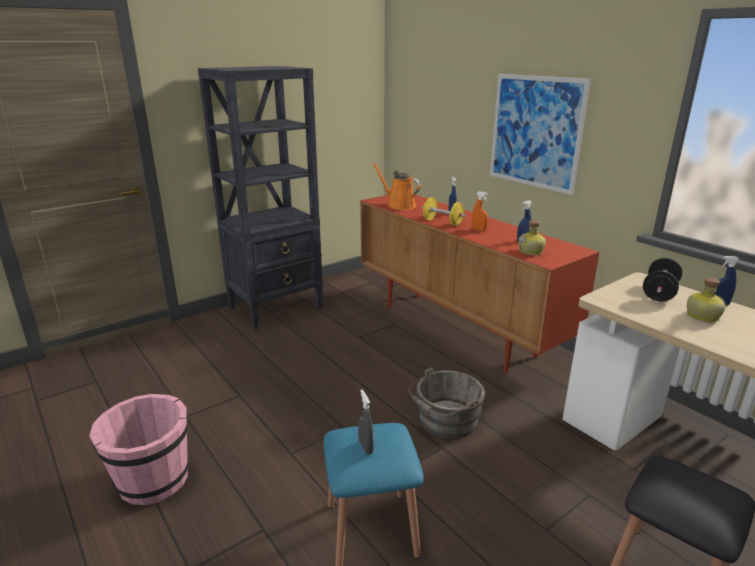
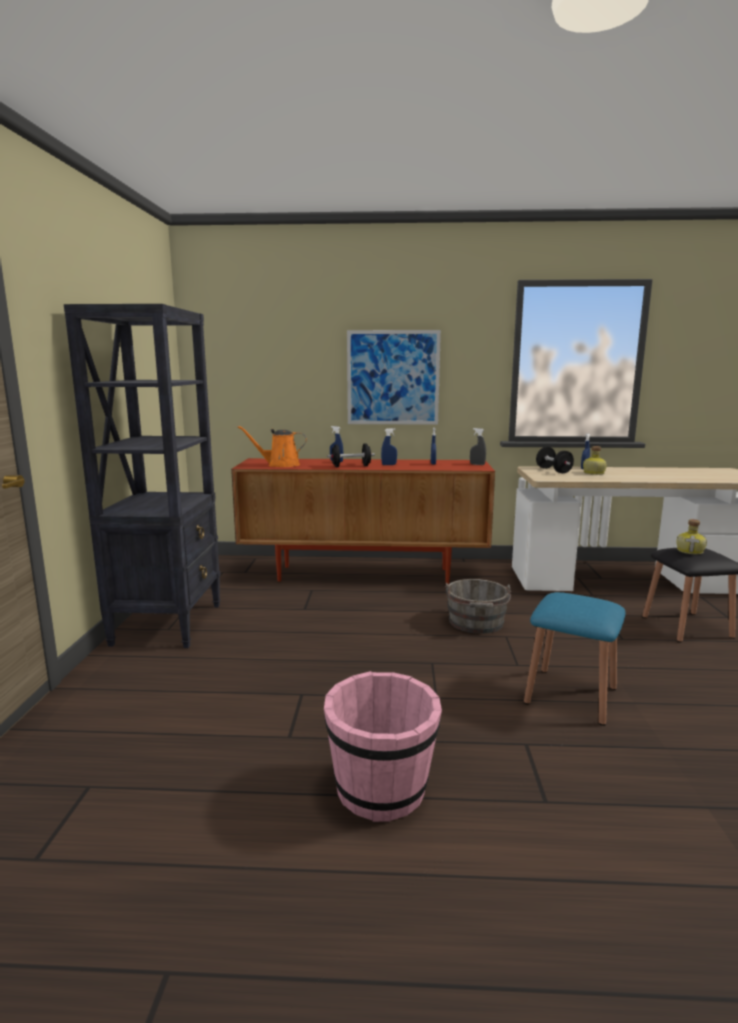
camera: 50 degrees left, 10 degrees down
grey spray bottle [358,390,374,455] -> grey spray bottle moved to [470,428,486,465]
yellow dumbbell [422,197,466,226] -> black dumbbell [327,444,375,467]
orange spray bottle [472,191,488,231] -> blue spray bottle [381,428,397,465]
bottle [518,220,546,255] -> bottle moved to [676,519,707,554]

